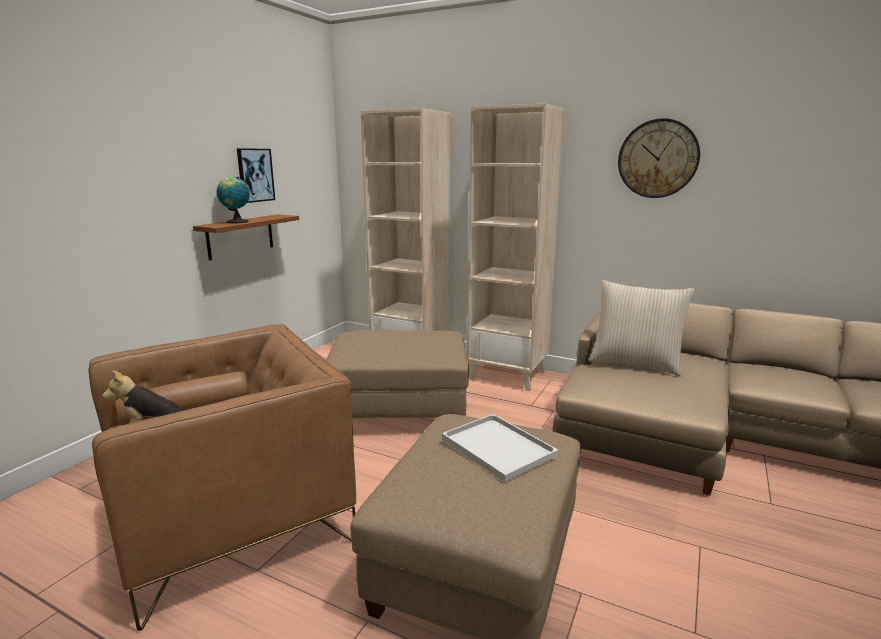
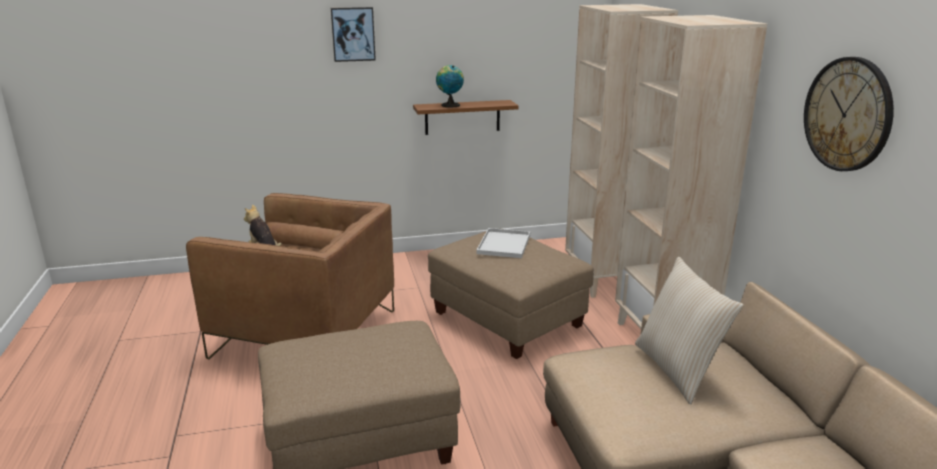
camera: 50 degrees right, 5 degrees up
picture [237,148,275,203] -> picture moved to [331,7,376,62]
white tray [442,414,558,482] -> white tray moved to [476,228,530,258]

